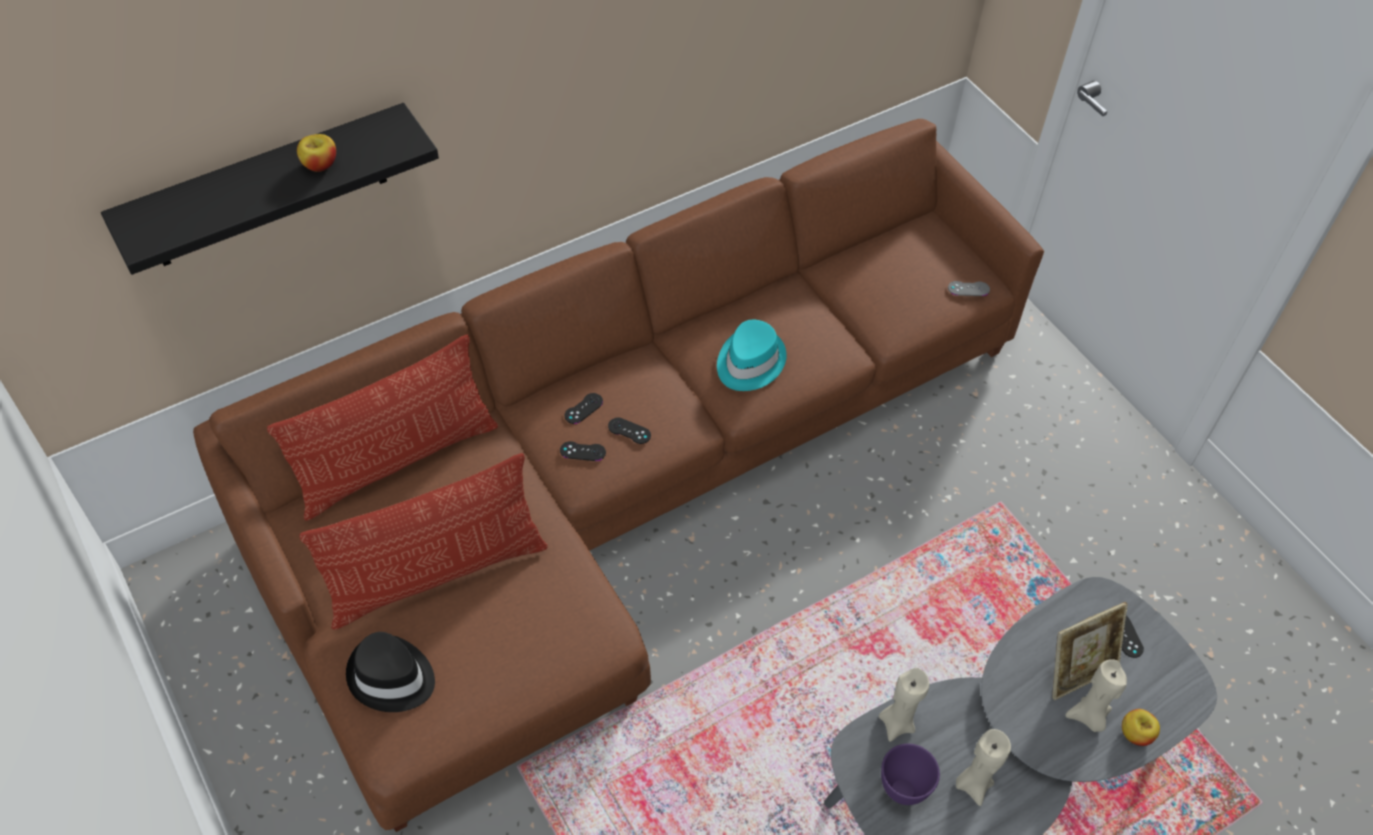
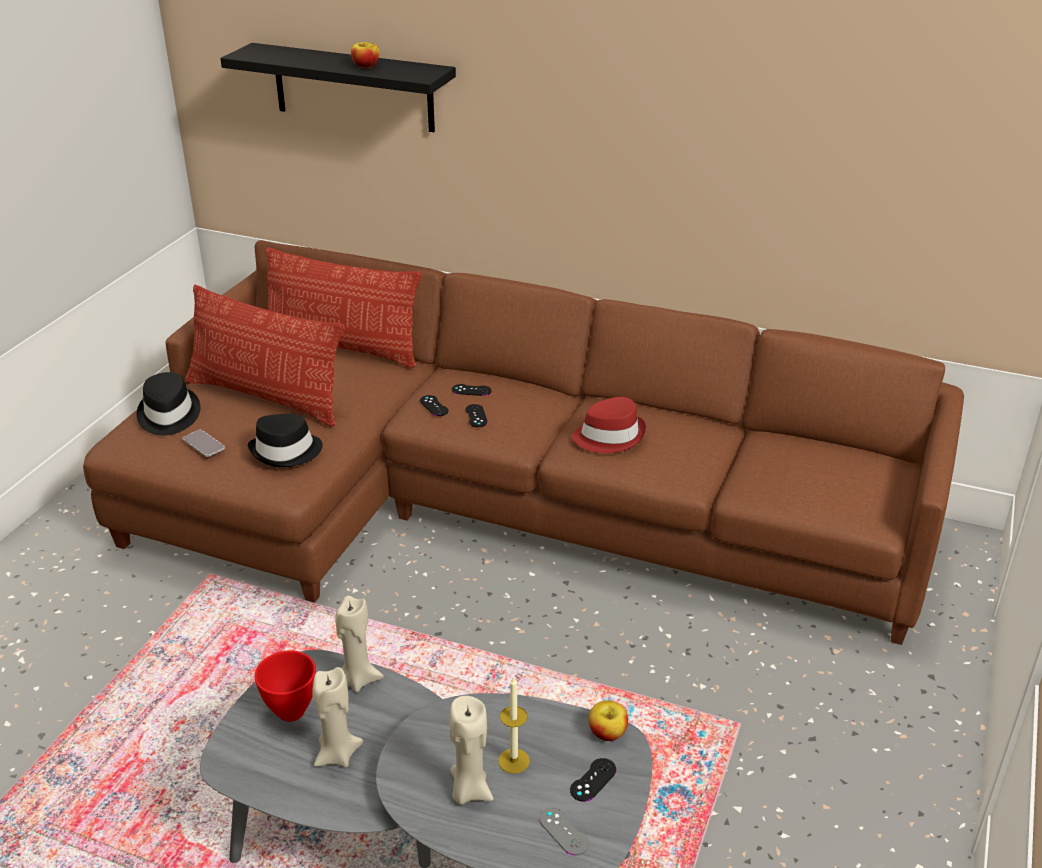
camera: 55 degrees right, 20 degrees down
turquoise hat [717,320,787,391] -> red hat [572,397,646,454]
purple bowl [881,743,940,805] -> red bowl [254,650,316,722]
grey game controller [948,281,990,296] -> grey game controller moved to [540,807,589,855]
picture frame [1052,602,1128,700] -> candle [498,677,530,774]
apple [1122,709,1160,746] -> apple moved to [589,700,628,741]
none -> phone [183,430,225,457]
none -> black hat [248,414,323,467]

